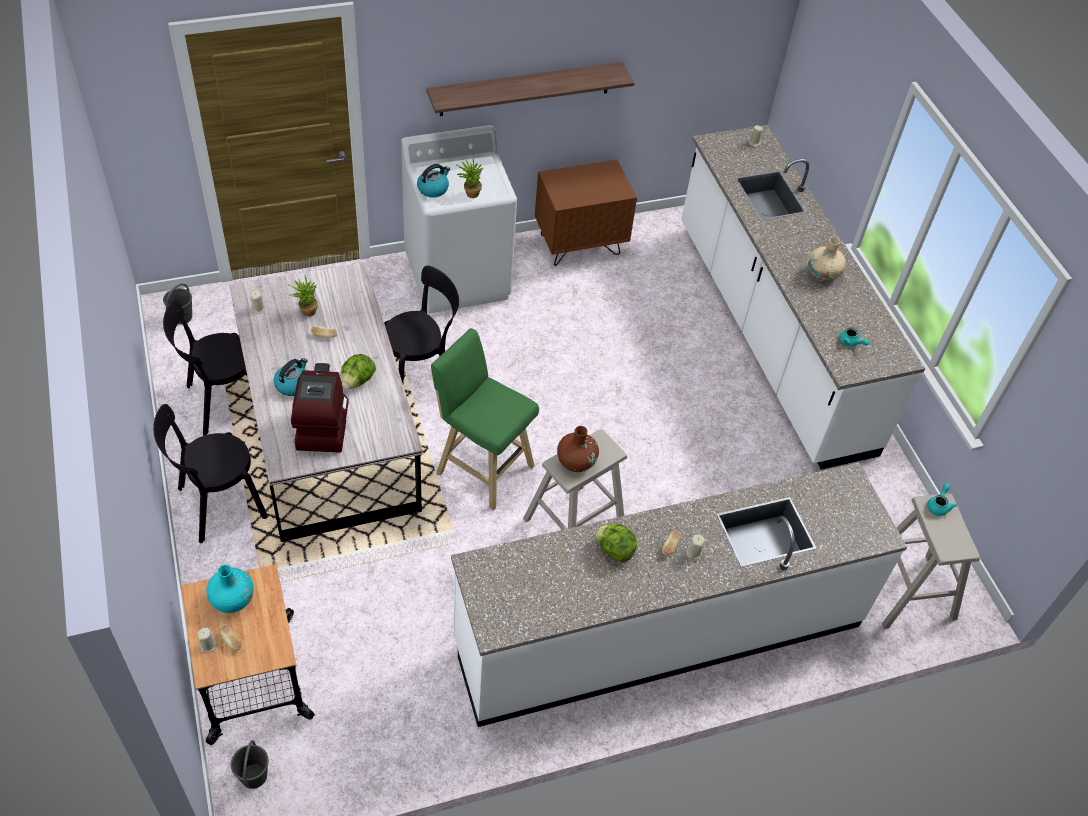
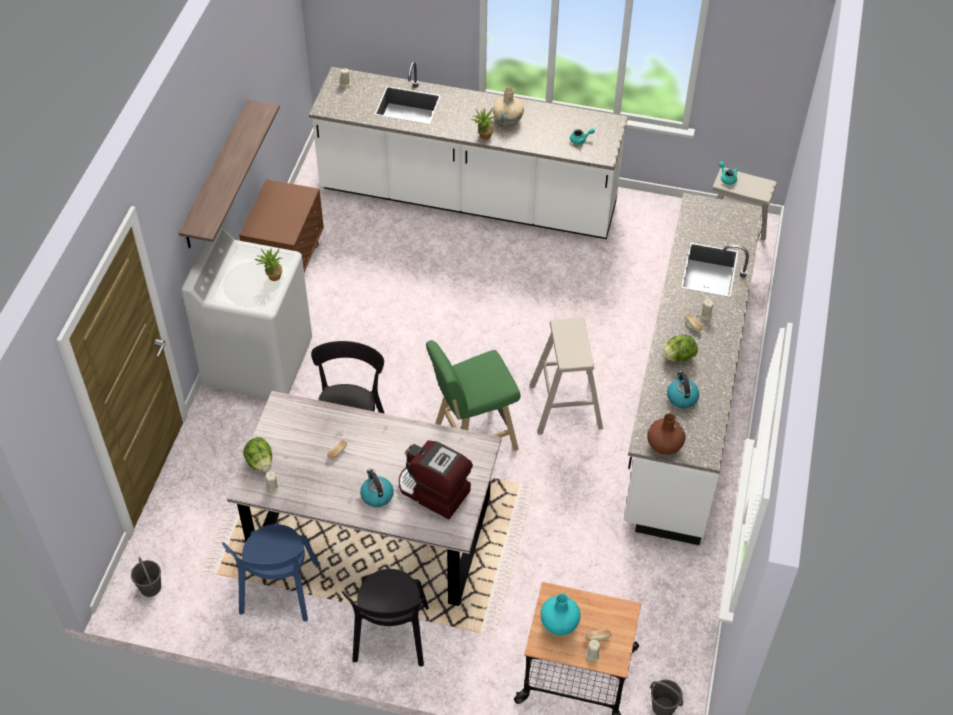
camera: 55 degrees left, 0 degrees up
black chair [163,300,248,435] -> blue chair [222,524,319,622]
potted plant [288,275,318,317] -> potted plant moved to [472,107,495,140]
lettuce [340,354,376,389] -> lettuce moved to [243,437,272,472]
kettle [417,164,450,198] -> kettle moved to [667,371,699,408]
brown vase [557,426,599,472] -> brown vase moved to [647,413,686,455]

